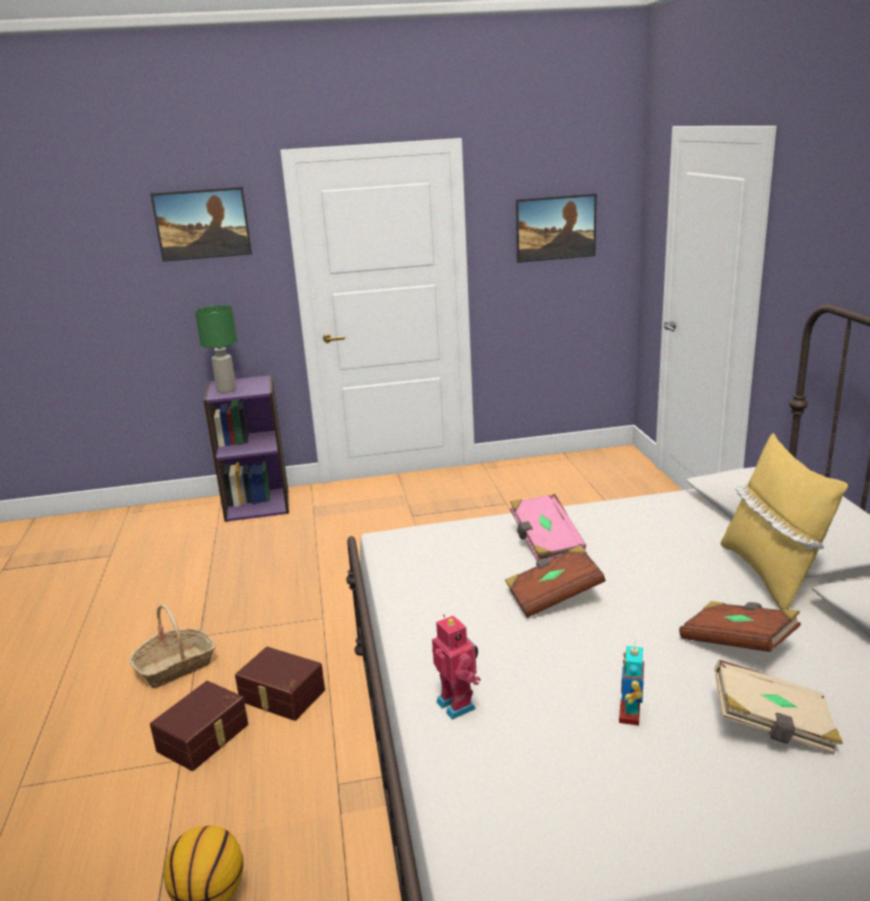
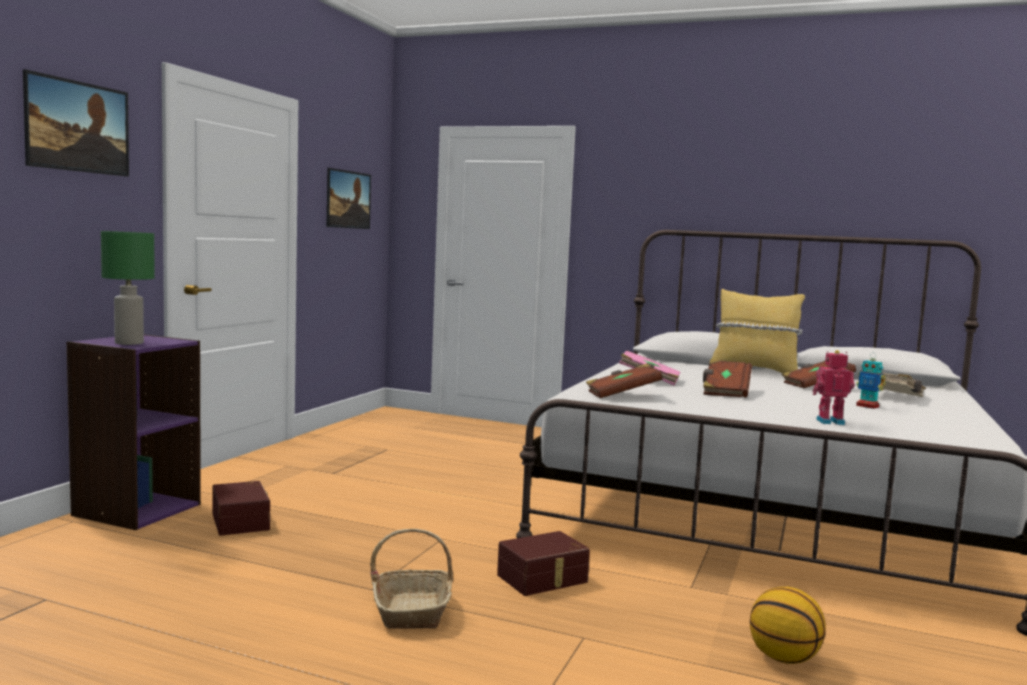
camera: 60 degrees left, 15 degrees down
brown storage box [150,681,248,771] -> brown storage box moved to [212,481,270,536]
none -> brown book [586,364,663,398]

